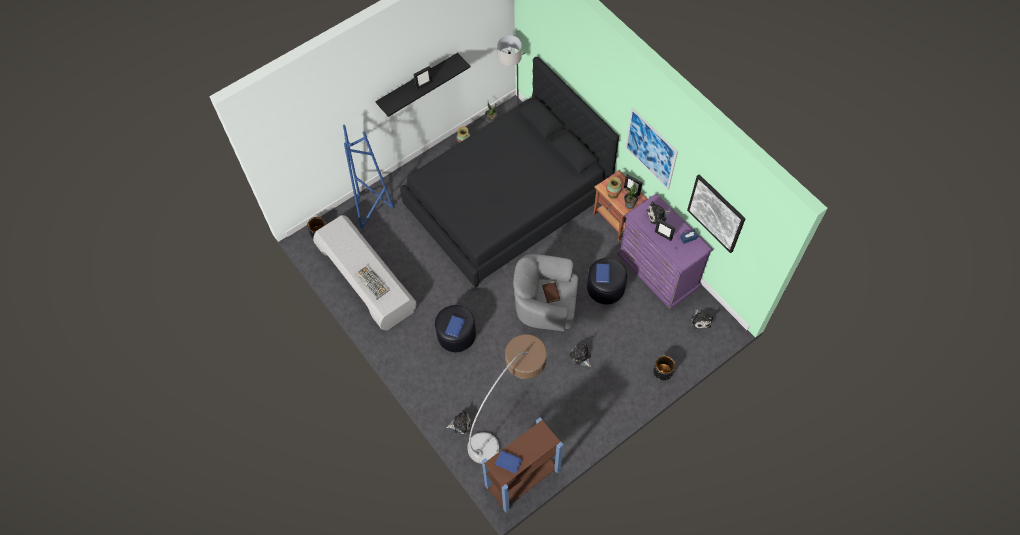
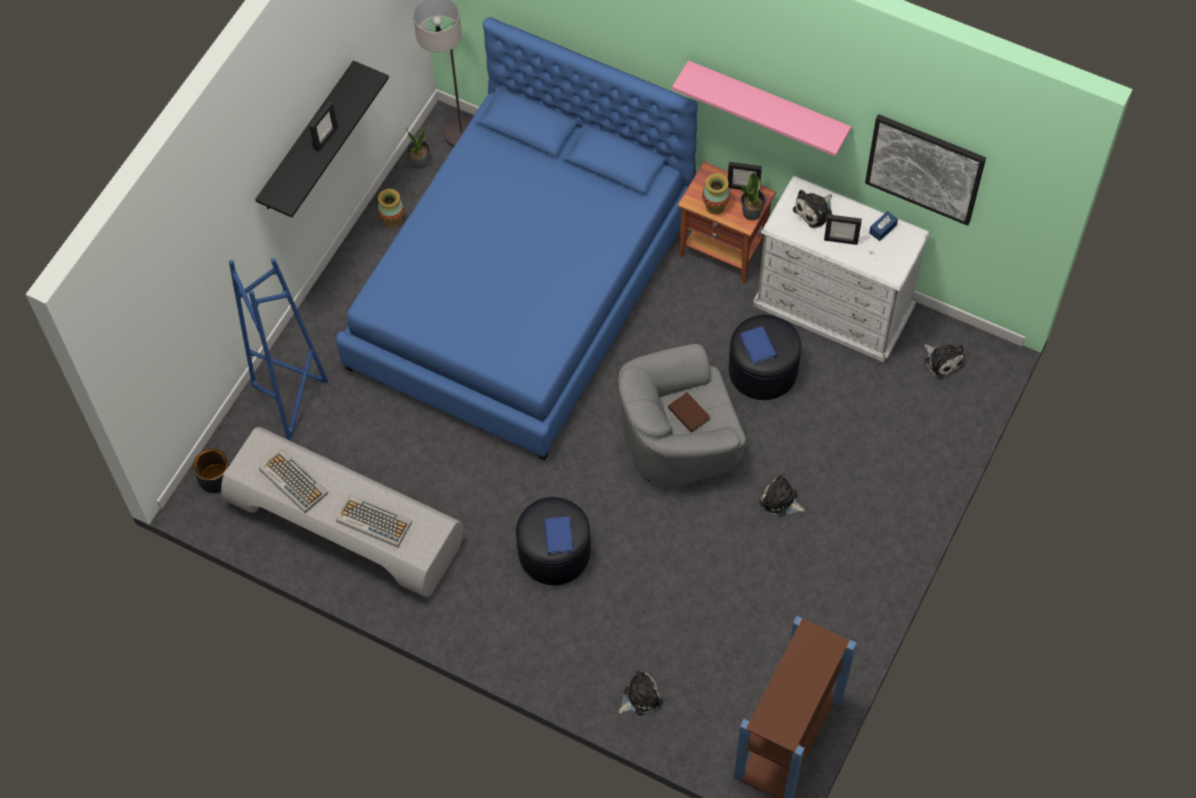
camera: 25 degrees left, 0 degrees up
black bed [400,57,619,288] -> blue bed [336,17,698,461]
floor lamp [467,334,547,464] -> none
blue book [495,450,522,474] -> none
purple dresser [617,193,713,309] -> white dresser [752,175,931,363]
picture [625,108,678,190] -> pink shelf [672,60,851,156]
black planter [653,356,675,380] -> none
none -> keyboard [259,449,328,513]

